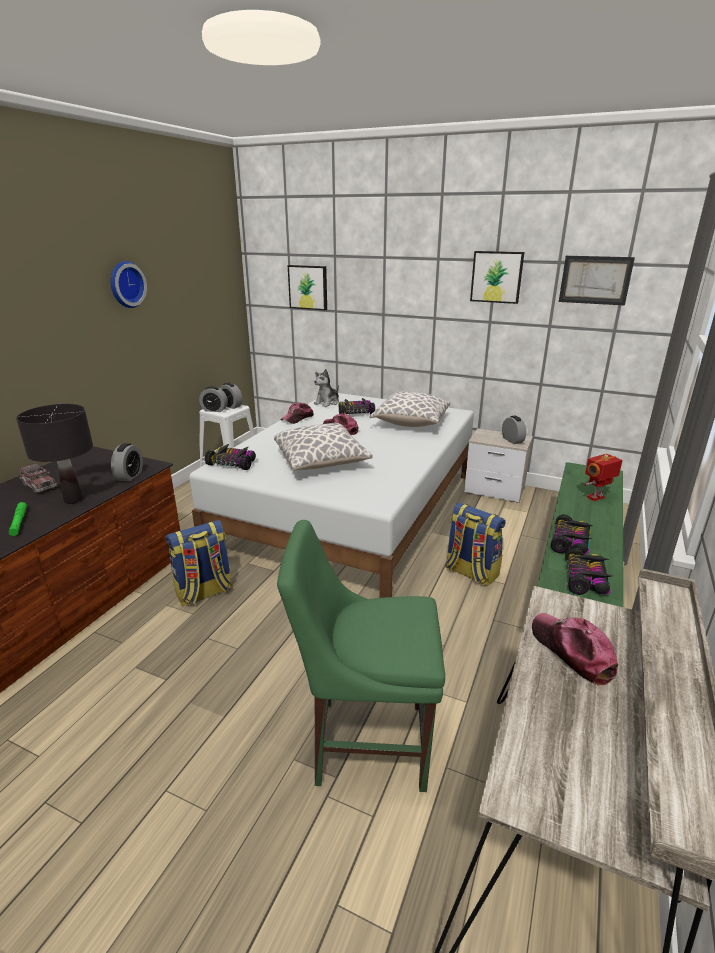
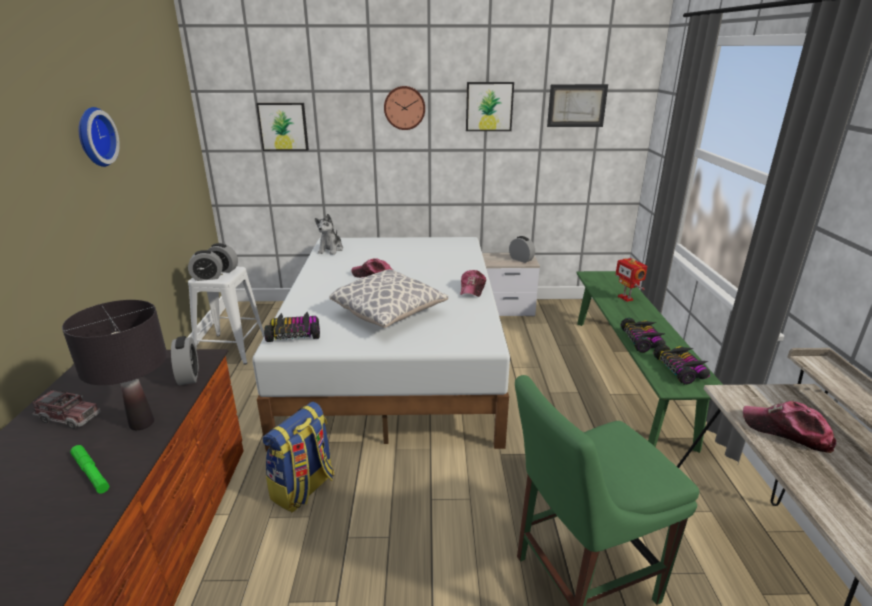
camera: 25 degrees left, 0 degrees up
cap [280,403,314,424] -> cap moved to [460,270,486,297]
toy car [338,398,375,414] -> none
pillow [370,392,450,427] -> none
backpack [446,502,506,586] -> none
toy robot [584,454,623,501] -> toy robot turned 60 degrees counterclockwise [615,258,647,302]
none -> wall clock [384,86,425,130]

